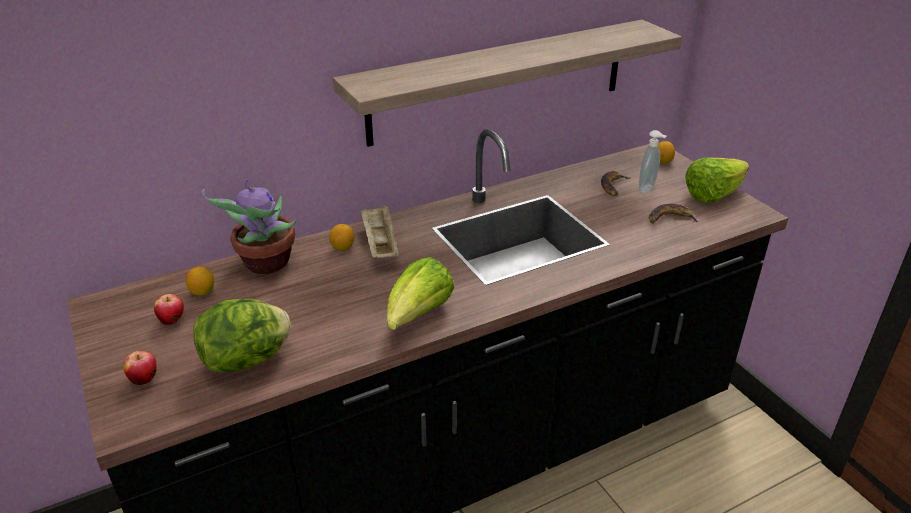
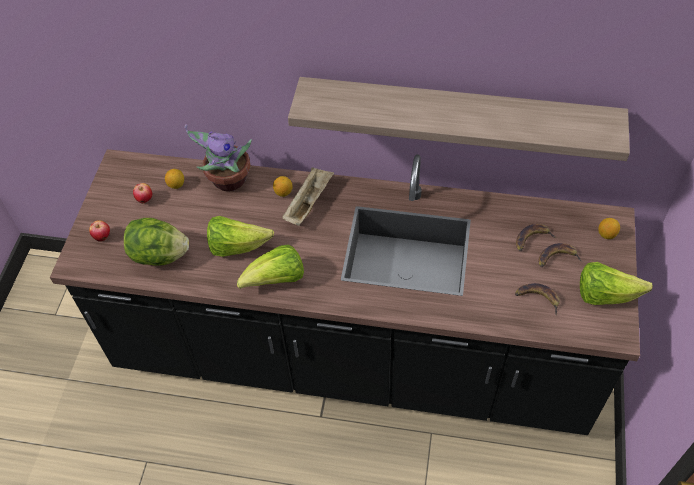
camera: 40 degrees right, 20 degrees up
soap dispenser [639,130,667,193] -> banana [538,243,582,267]
none -> lettuce [207,216,274,257]

